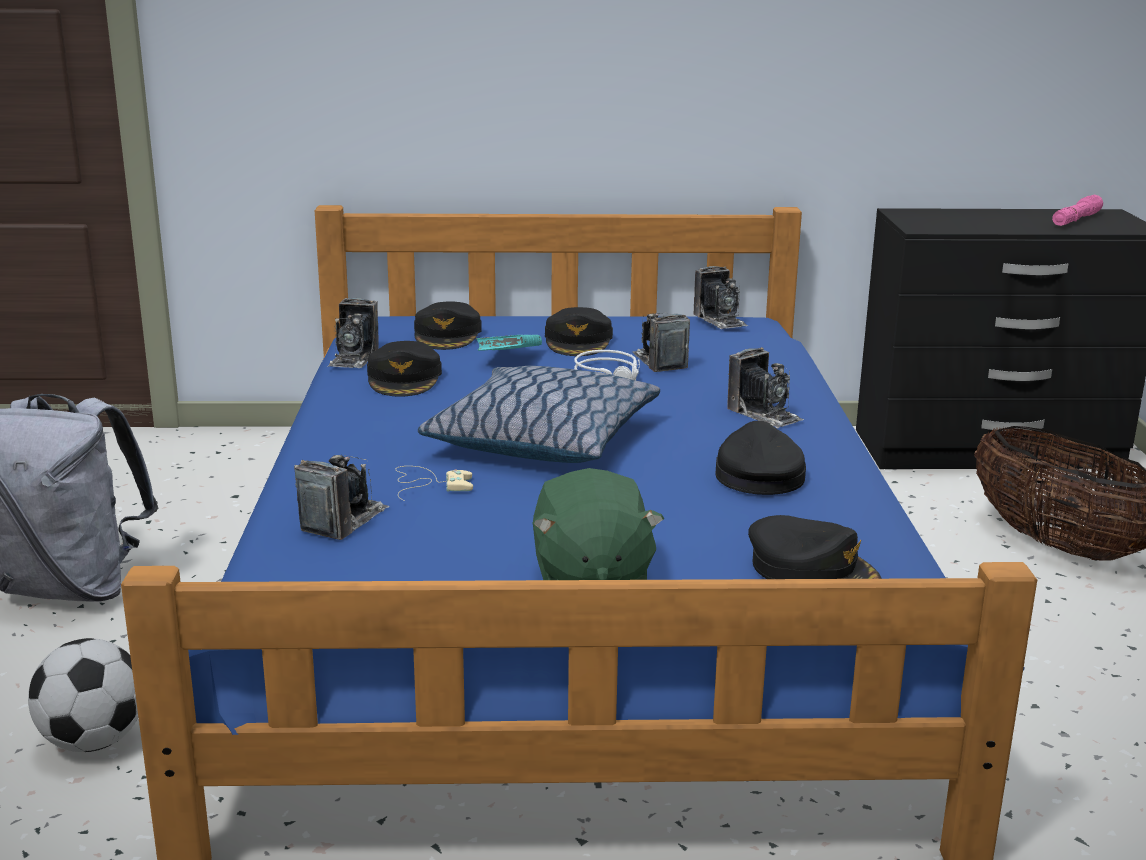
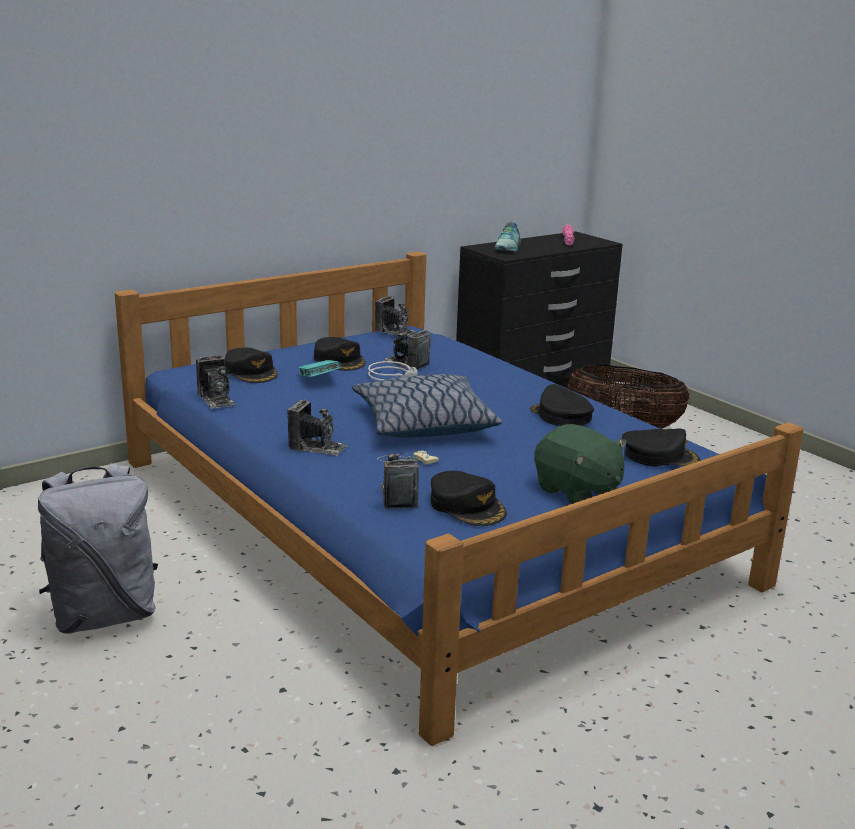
camera: 35 degrees left, 0 degrees up
football [28,638,138,752] -> none
black cap [367,341,442,397] -> black cap moved to [431,471,507,526]
camera [727,347,804,428] -> camera moved to [287,399,348,456]
none -> shoe [495,221,521,252]

